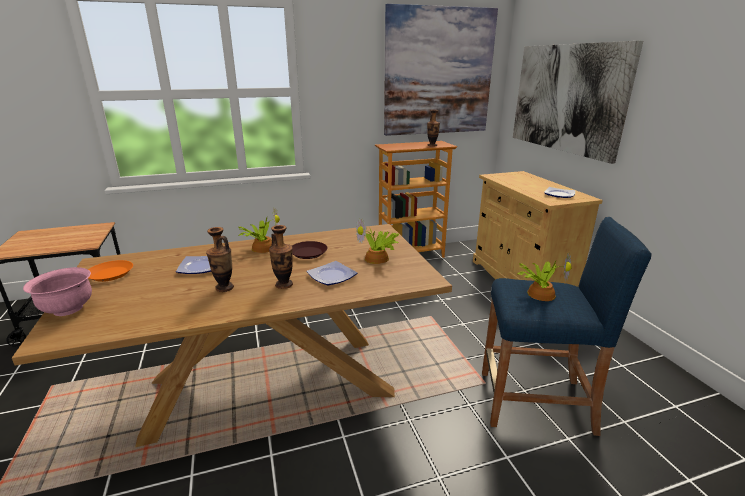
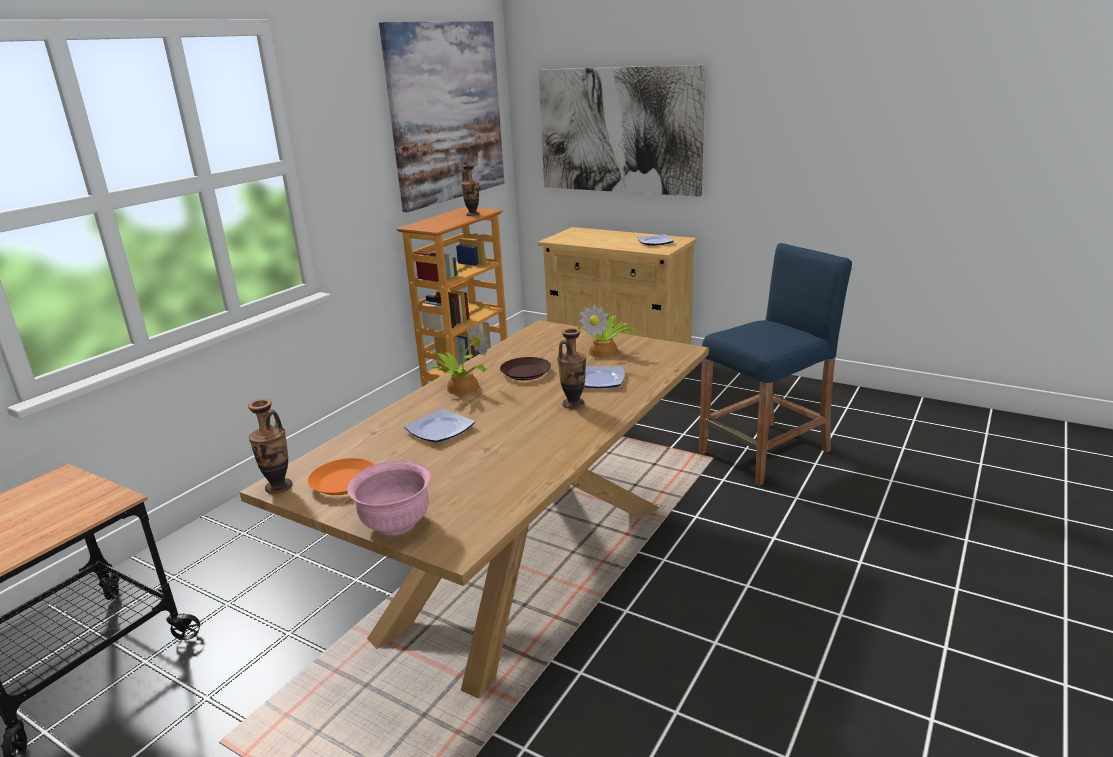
camera: 40 degrees left, 0 degrees up
vase [206,227,234,292] -> vase moved to [248,399,292,494]
potted plant [517,254,572,301] -> none

